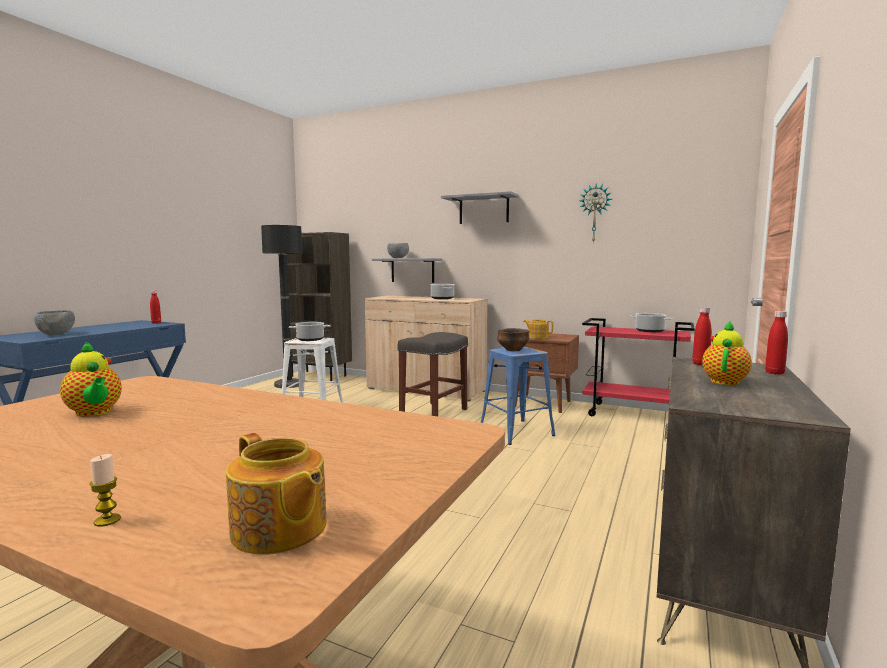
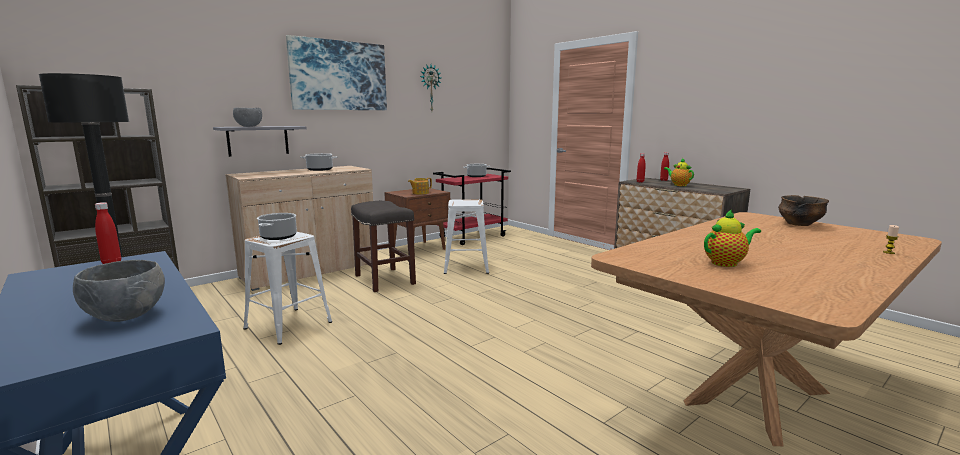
camera: 65 degrees left, 5 degrees up
teapot [226,433,327,555] -> none
grey shelf [441,191,519,224] -> picture [286,35,387,110]
blue stool [481,347,555,445] -> white stool [444,199,489,274]
bowl [497,328,529,351] -> bowl moved to [778,195,829,226]

